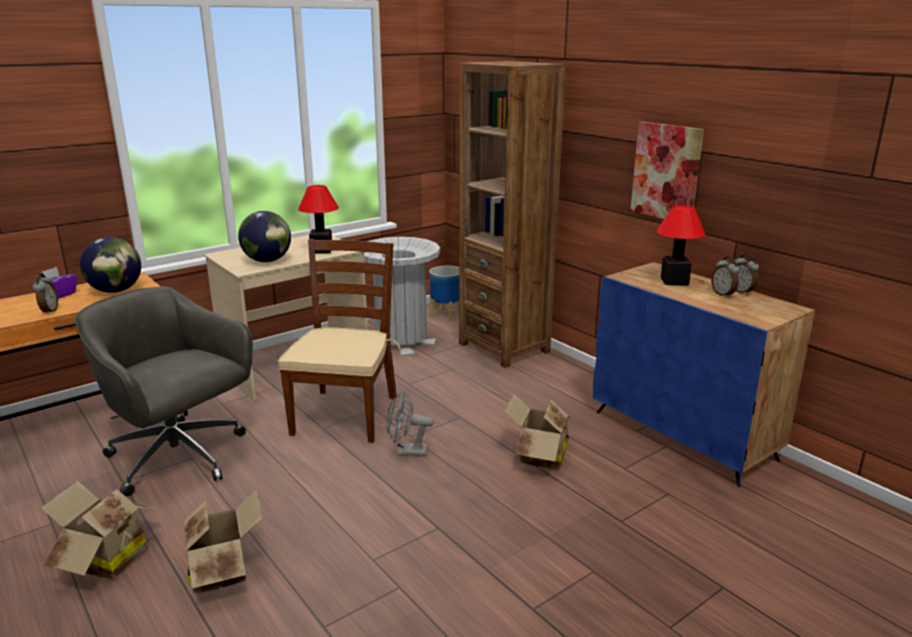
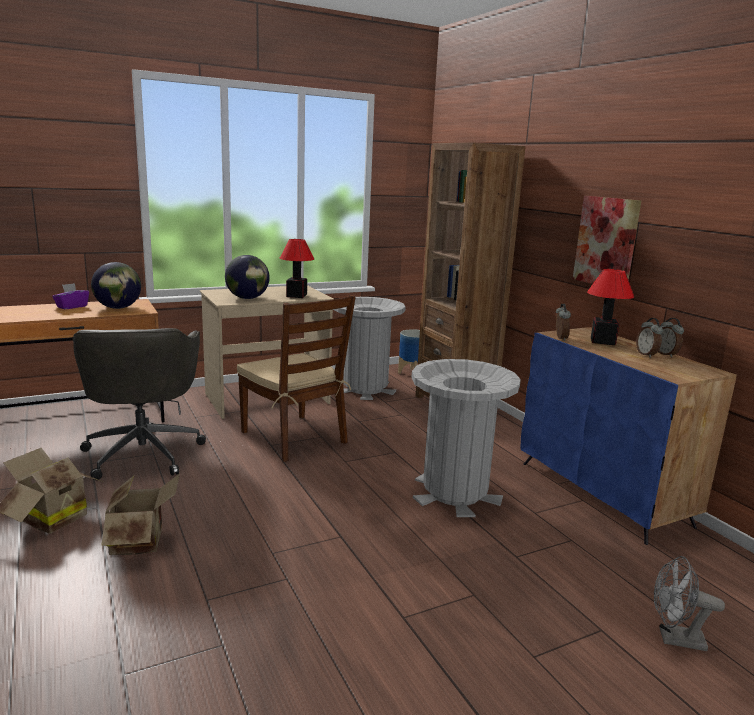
camera: 10 degrees right, 5 degrees down
alarm clock [33,274,58,315] -> alarm clock moved to [556,304,571,341]
grey office chair [75,287,253,496] -> grey office chair turned 150 degrees counterclockwise [72,328,206,480]
brown chair [278,239,402,443] -> brown chair turned 120 degrees clockwise [237,295,356,462]
grey fan [386,391,434,457] -> grey fan moved to [654,556,725,651]
cardboard box [504,394,571,470] -> grey trash can [412,359,521,517]

